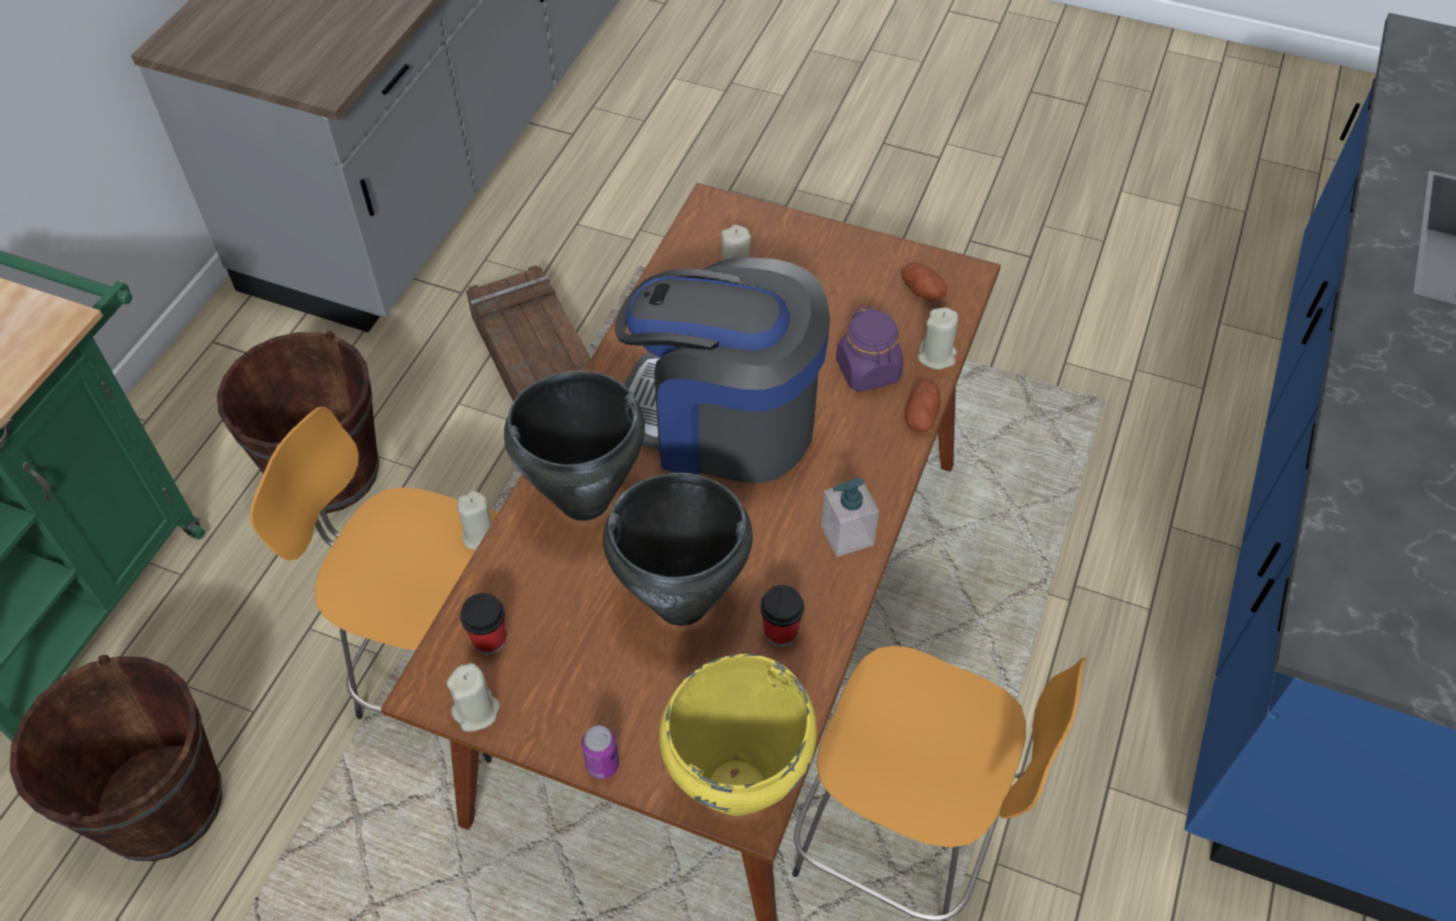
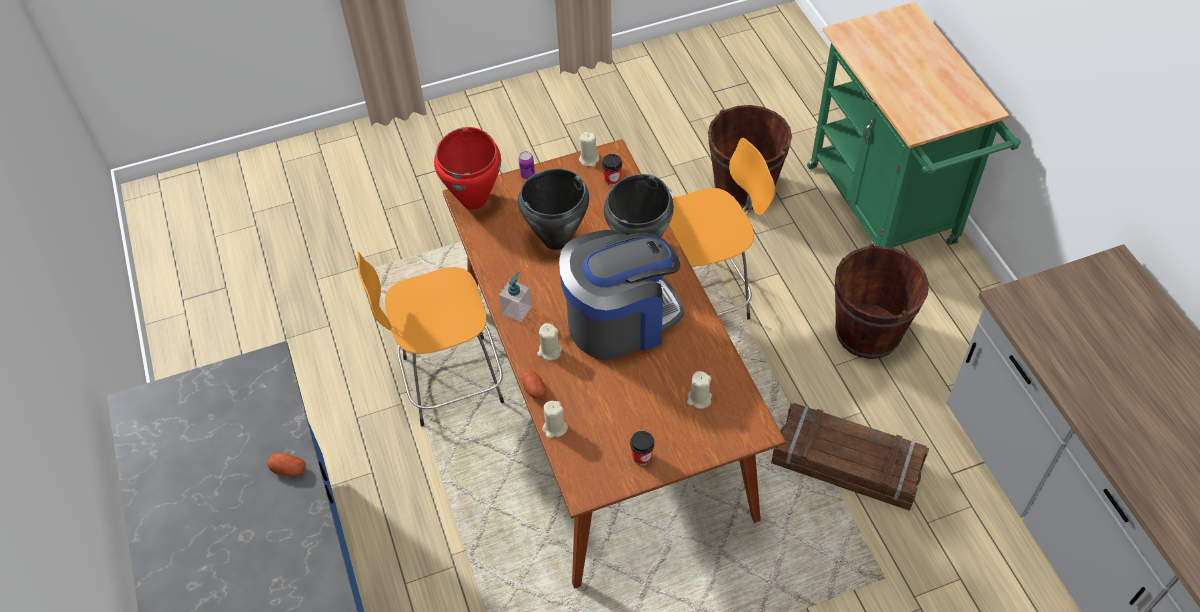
camera: 140 degrees right, 0 degrees up
beige candle [457,491,493,550] -> beige candle moved to [537,323,562,361]
yellow cooking pot [659,654,817,816] -> red cooking pot [434,127,501,210]
cup [760,585,804,647] -> cup moved to [630,431,655,465]
purple jar [836,306,903,392] -> none
potato [902,263,947,302] -> potato moved to [267,453,306,476]

